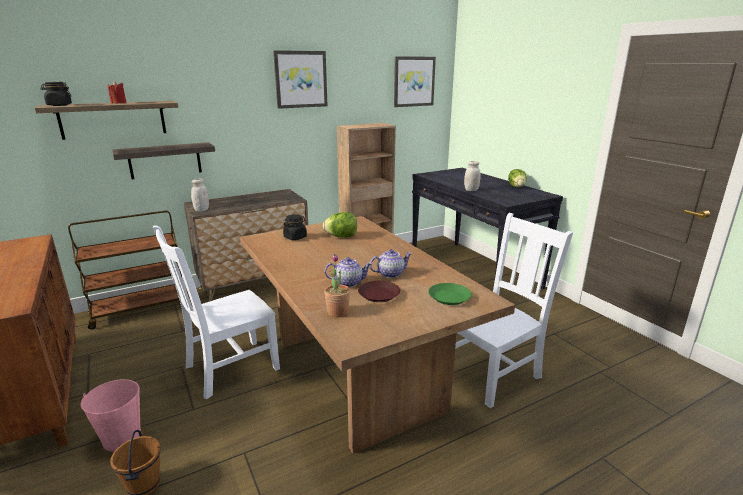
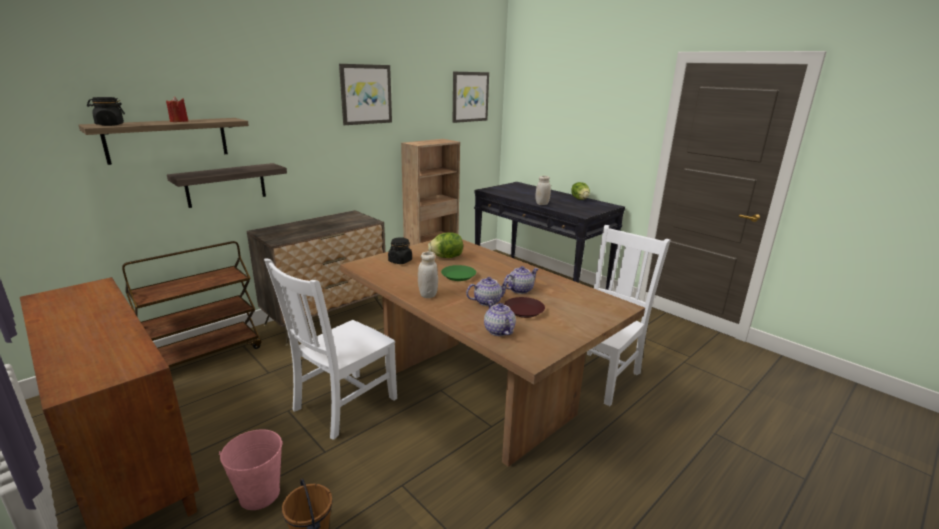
camera: 15 degrees left, 0 degrees up
white jar [191,178,209,212] -> white jar moved to [418,252,438,298]
potted plant [324,254,350,317] -> teapot [484,300,516,336]
green plate [428,283,472,305] -> green plate moved to [441,265,476,281]

